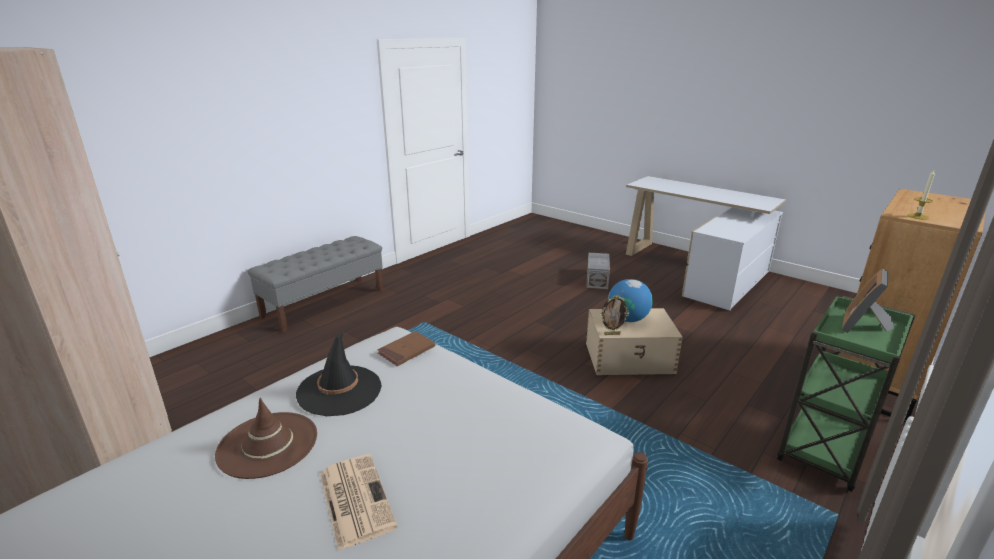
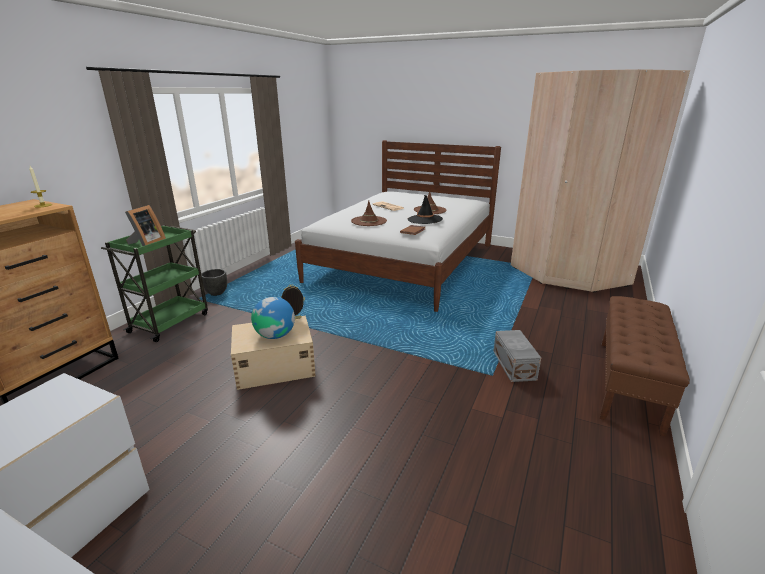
camera: 165 degrees right, 0 degrees up
grey bench [247,236,384,332] -> brown bench [599,296,690,437]
grey storage box [586,253,610,289] -> grey storage box moved to [493,330,541,382]
none -> black planter [201,269,227,296]
none -> brown hat [351,201,387,226]

